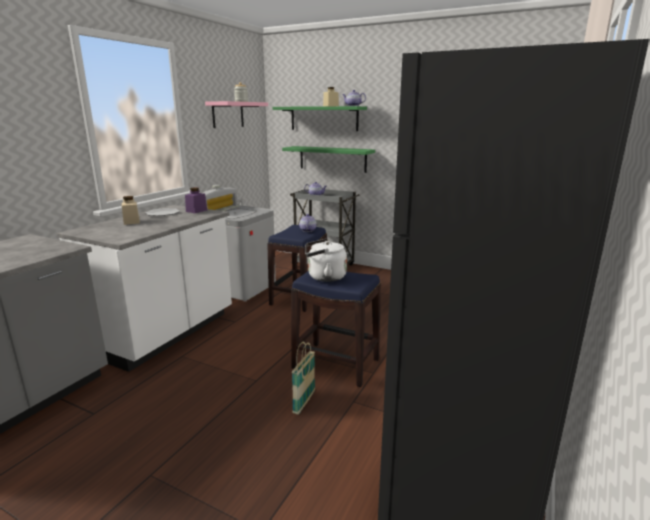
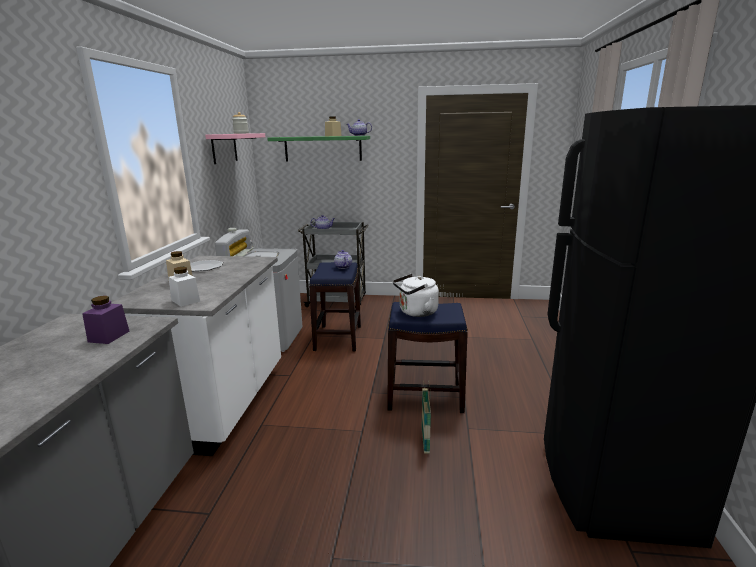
camera: 20 degrees left, 0 degrees up
purple jar [185,187,207,213] -> purple jar moved to [82,296,129,344]
green shelf [282,146,375,173] -> none
none -> white jar [168,267,200,307]

